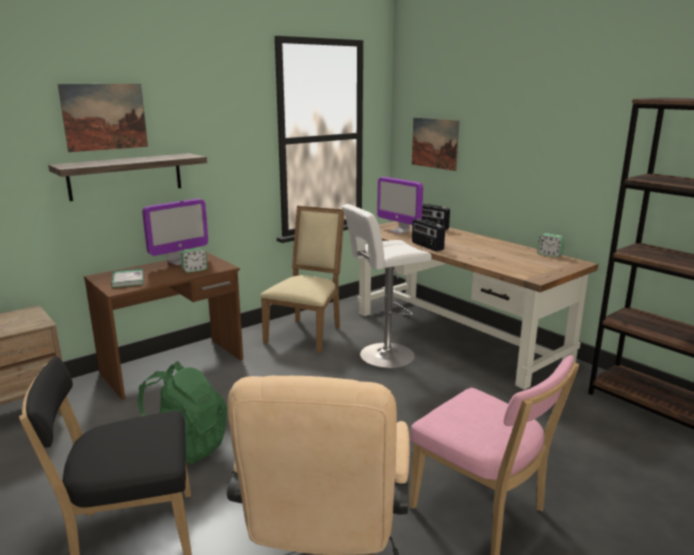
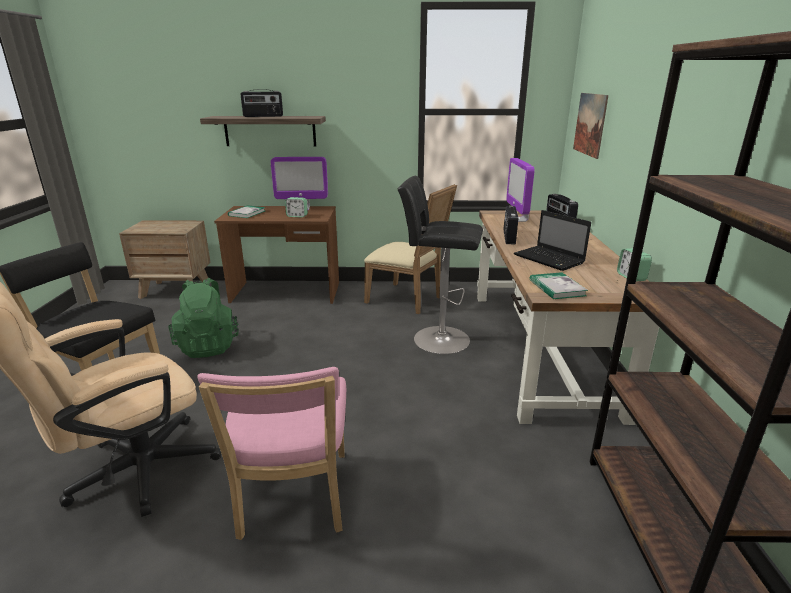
camera: 40 degrees right, 5 degrees up
picture [58,84,148,152] -> none
beige chair [260,206,345,353] -> beige chair turned 60 degrees clockwise [364,184,457,314]
white stool [342,204,432,368] -> black stool [397,176,483,354]
none -> radio [240,90,283,117]
none -> laptop [514,210,591,271]
none -> book [530,272,588,299]

